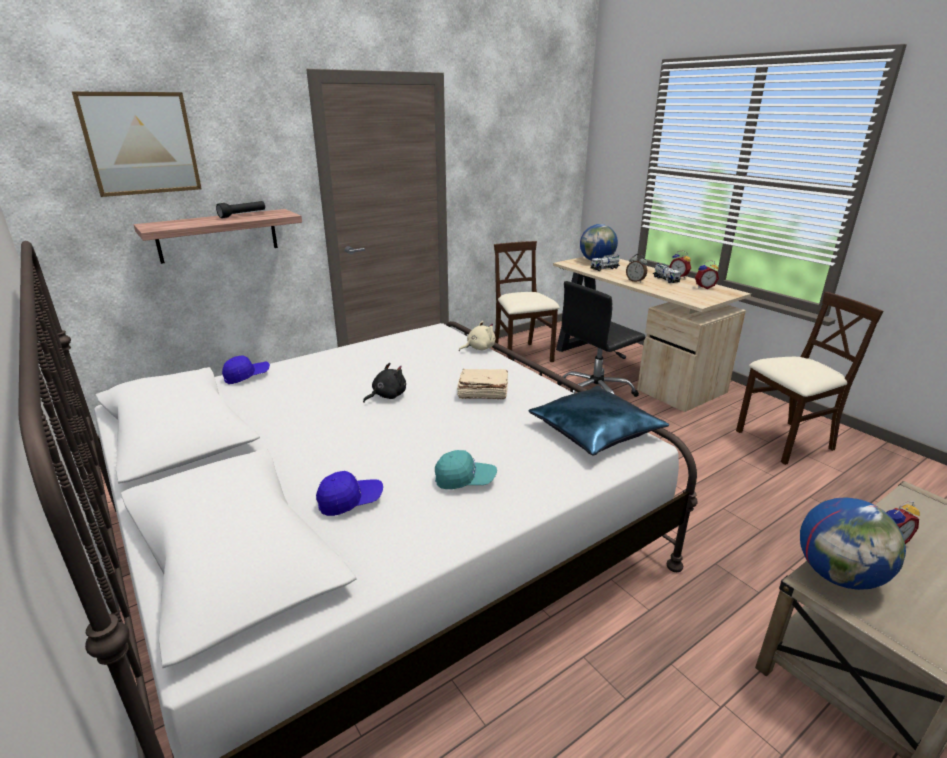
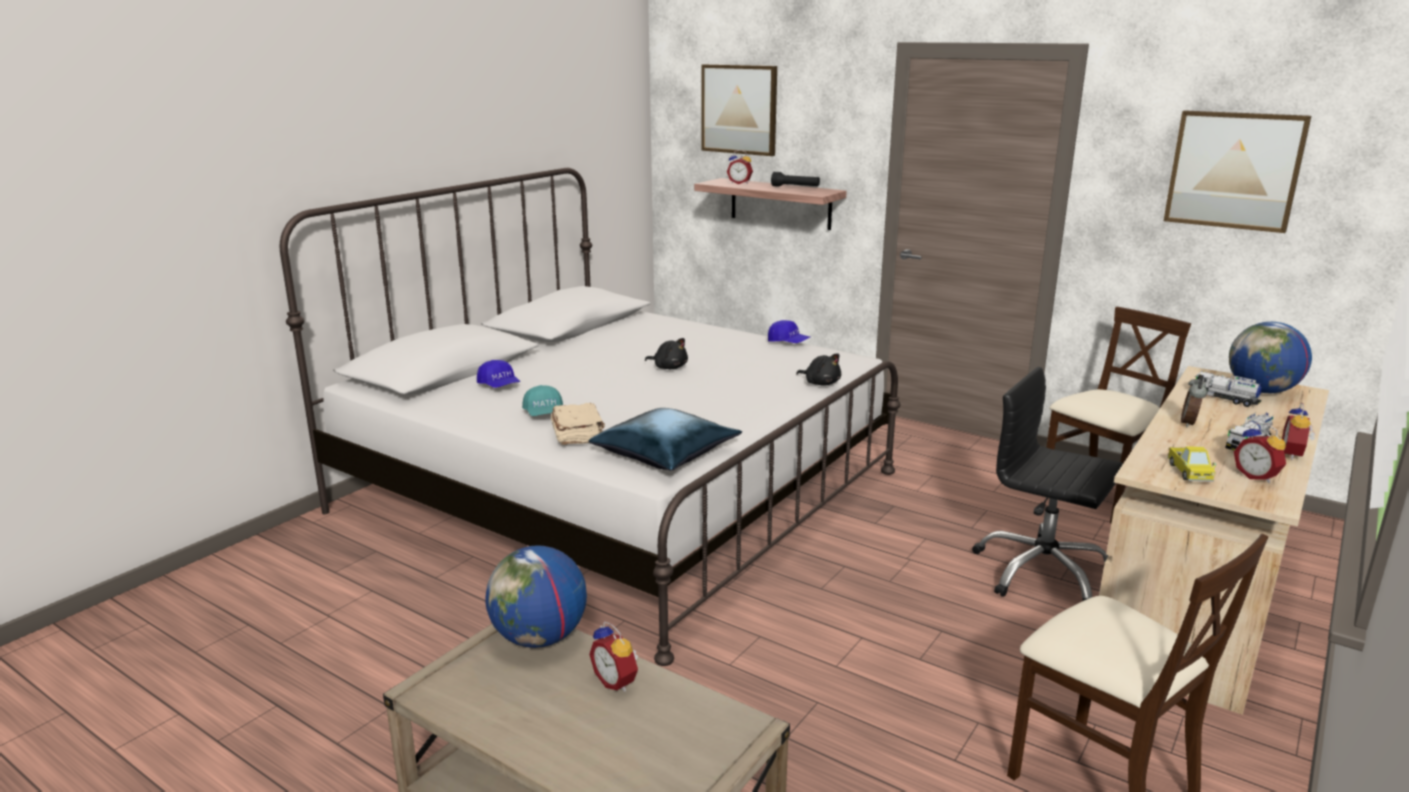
camera: 70 degrees right, 5 degrees down
blue cap [222,355,270,384] -> blue cap moved to [768,320,810,343]
beige book [457,369,508,399] -> beige book moved to [550,403,605,445]
beige plush toy [459,321,496,351] -> black plush toy [796,353,841,386]
none -> alarm clock [727,150,753,184]
none -> picture [1164,110,1311,233]
none -> toy truck [1167,446,1216,482]

